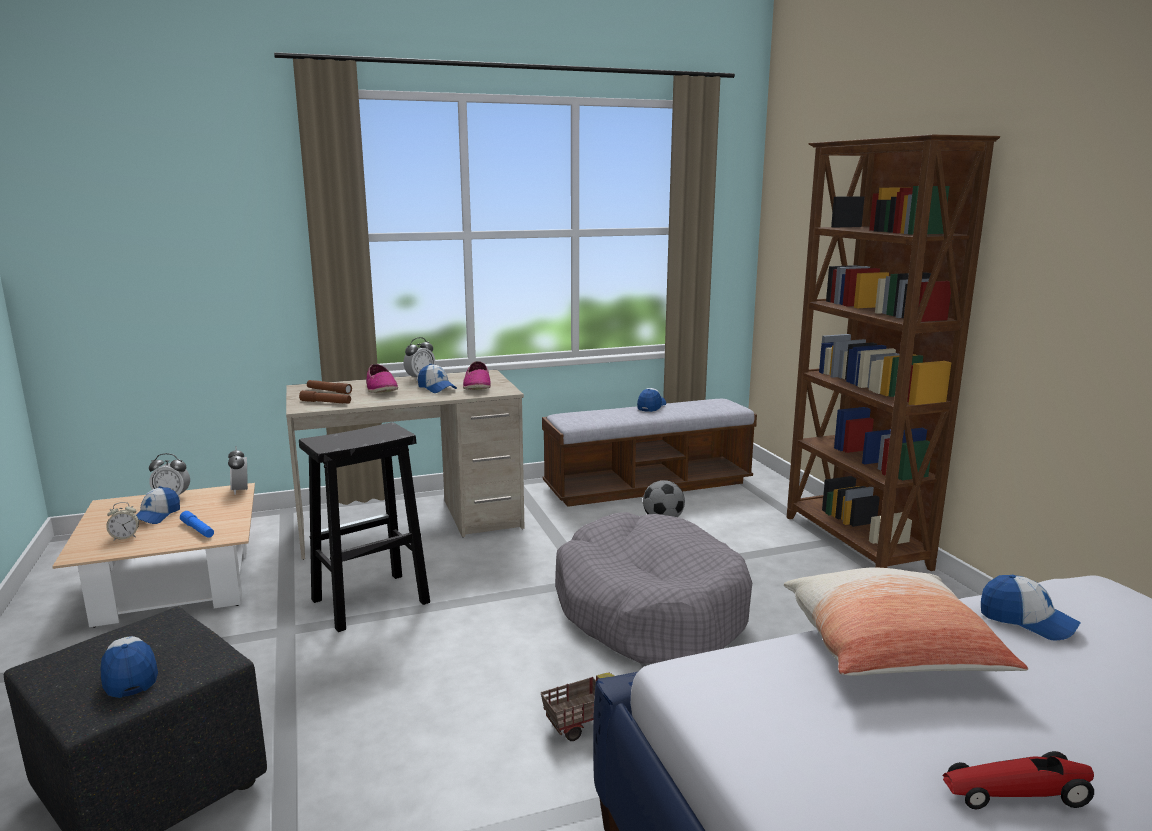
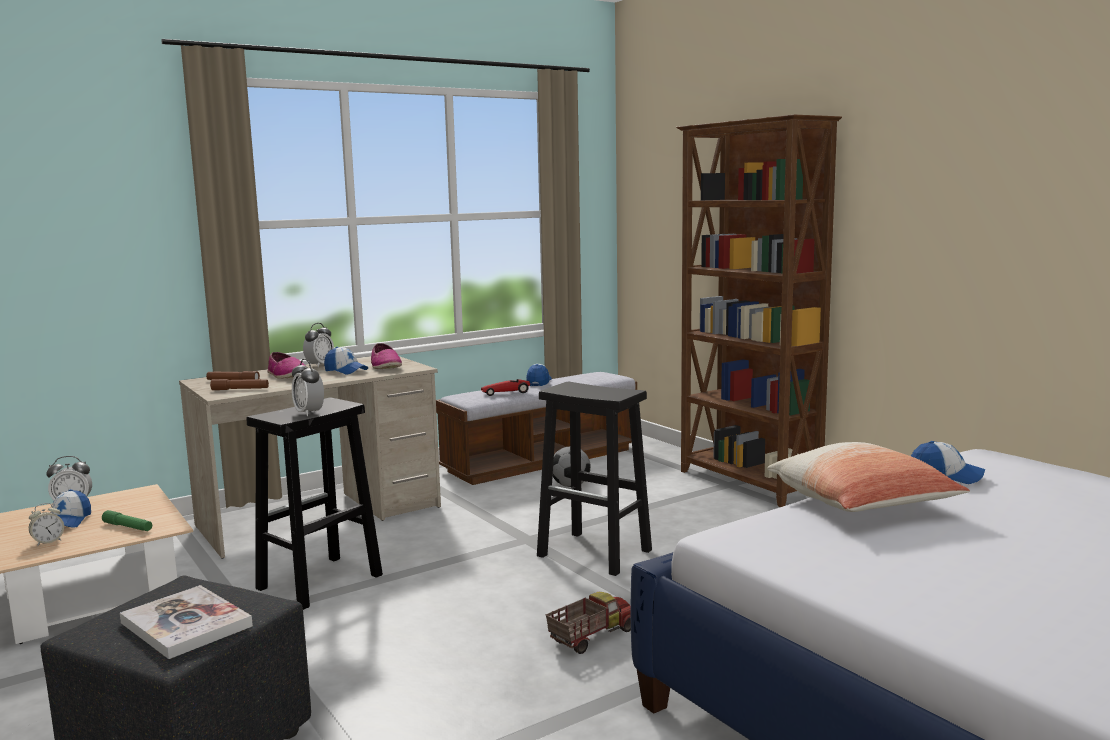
camera: 15 degrees left, 5 degrees down
cap [100,636,158,698] -> book [120,585,253,659]
blue flashlight [180,511,214,538] -> green flashlight [102,510,152,531]
alarm clock [228,446,248,495] -> alarm clock moved to [292,359,324,416]
grey dog bed [555,512,752,664] -> black stool [537,382,652,576]
toy car [942,751,1094,810] -> toy car moved to [481,379,530,396]

